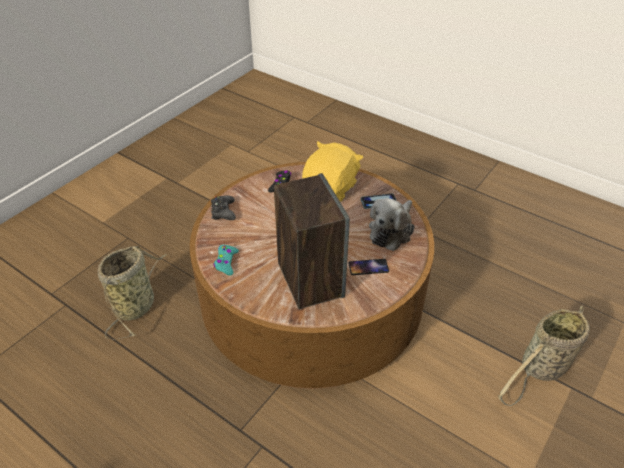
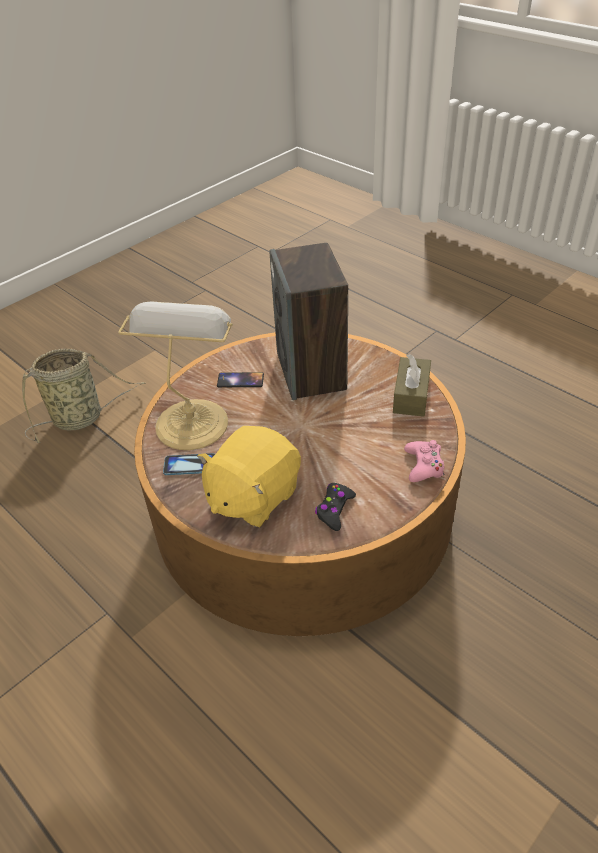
camera: 170 degrees left, 0 degrees up
basket [98,246,167,340] -> none
black game controller [211,196,236,220] -> pink game controller [404,440,444,482]
turquoise game controller [214,245,239,276] -> brown tissue box [393,354,431,417]
plush toy [369,198,415,251] -> table lamp [118,302,233,450]

